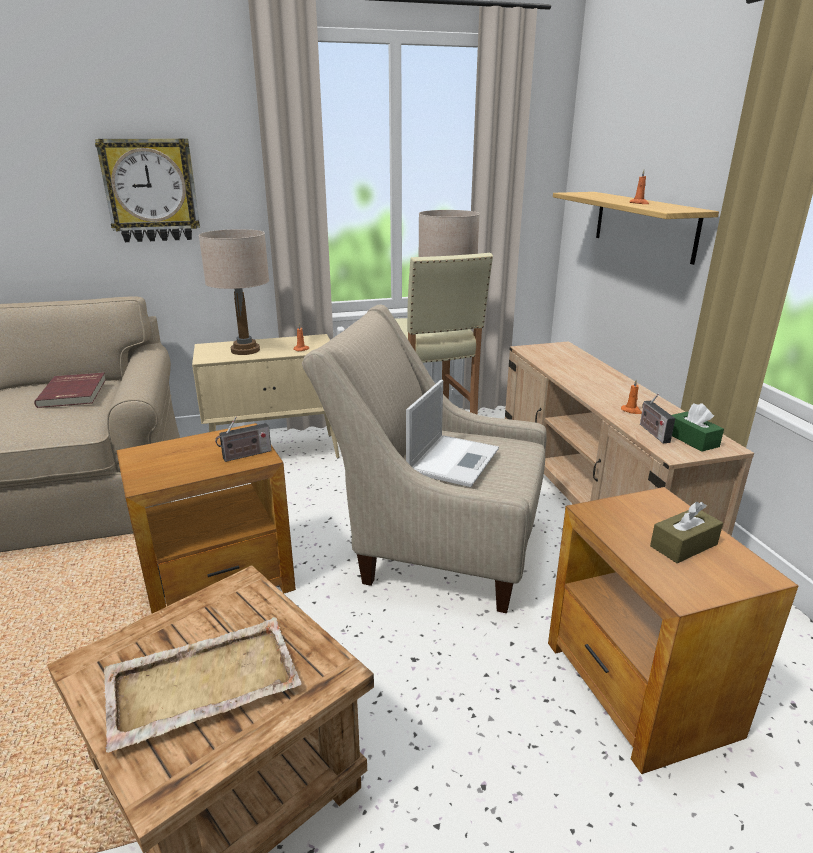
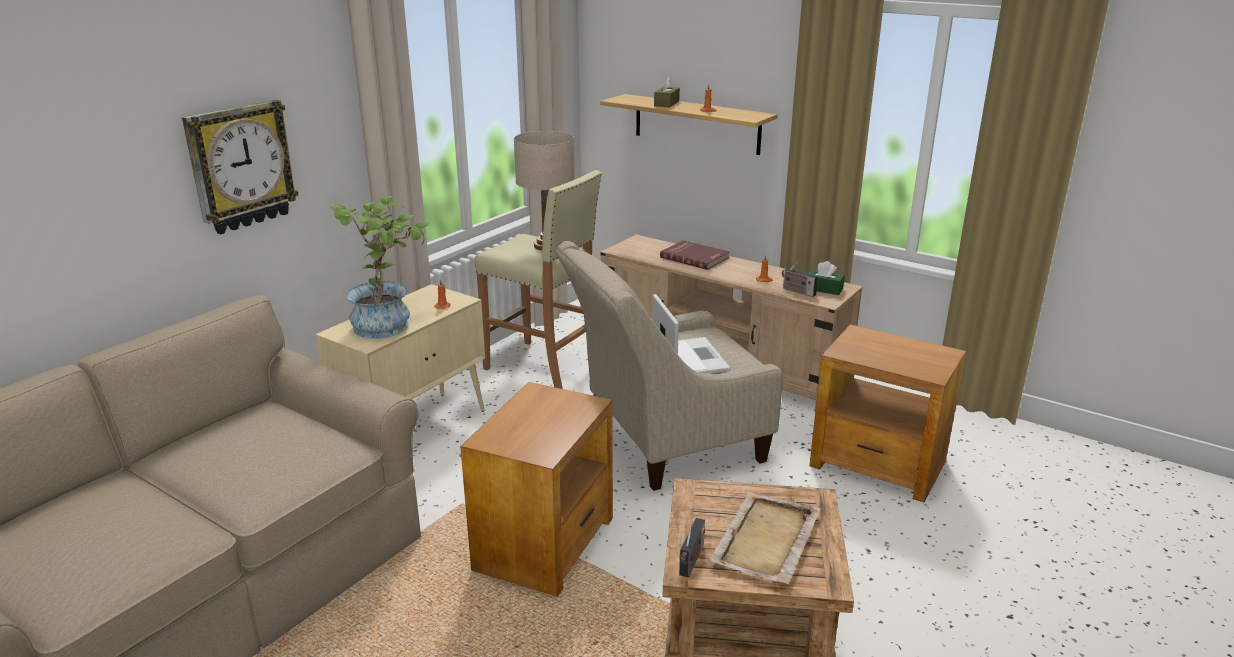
camera: 40 degrees left, 0 degrees up
red book [34,372,106,408] -> red book moved to [660,240,729,270]
beige table lamp [199,229,269,355] -> potted plant [329,196,431,338]
radio [215,416,272,462] -> radio moved to [679,518,705,578]
brown tissue box [650,502,723,563] -> brown tissue box moved to [654,76,680,108]

